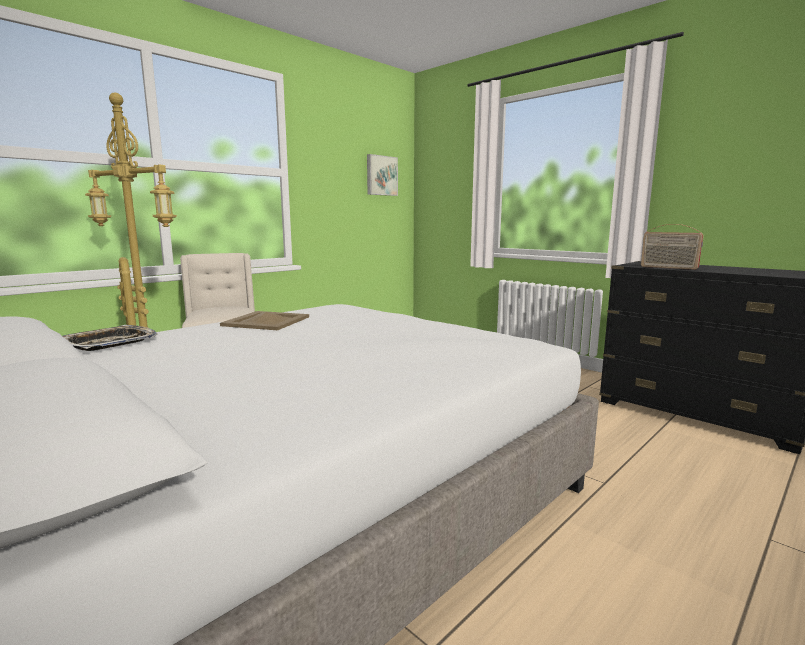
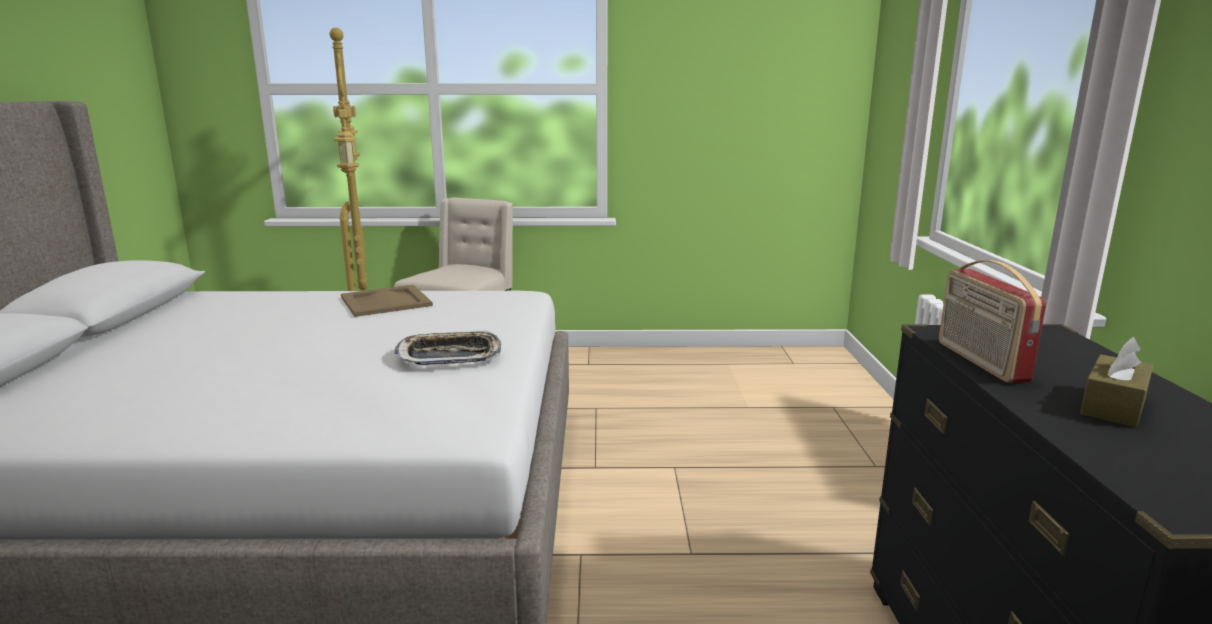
camera: 45 degrees right, 5 degrees up
tray [63,325,158,351] -> tray moved to [394,330,501,365]
picture [367,154,398,196] -> none
none -> brown tissue box [1080,337,1153,427]

